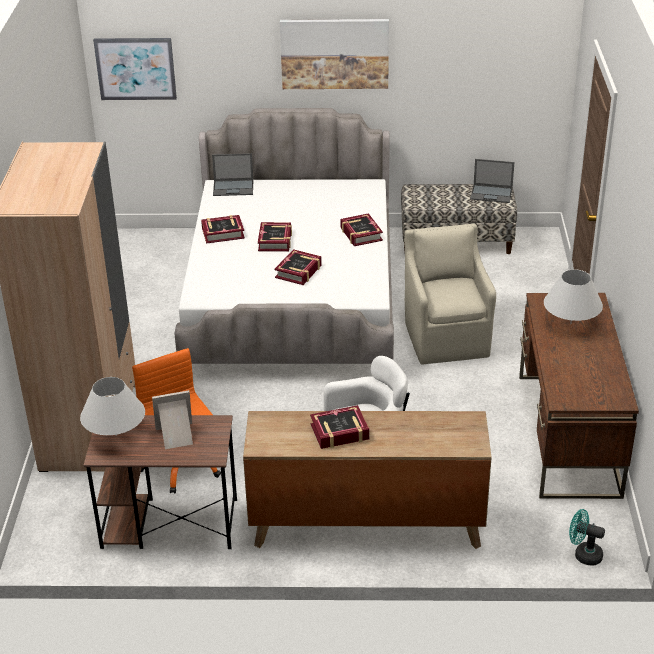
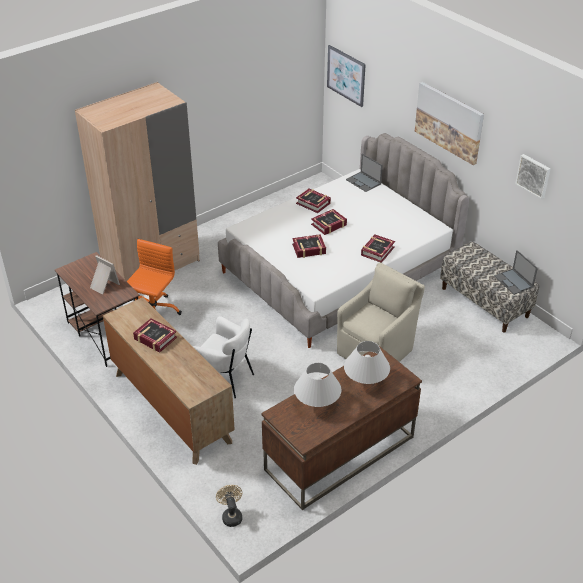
camera: 50 degrees right, 5 degrees up
white table lamp [80,377,145,436] -> white table lamp moved to [294,363,342,407]
turquoise fan [569,509,605,566] -> beige fan [216,485,242,527]
none -> picture [515,154,550,199]

